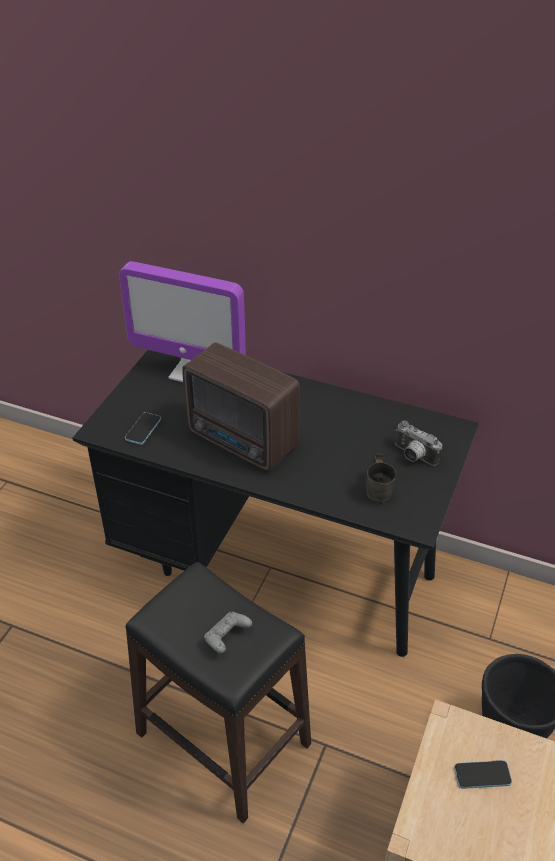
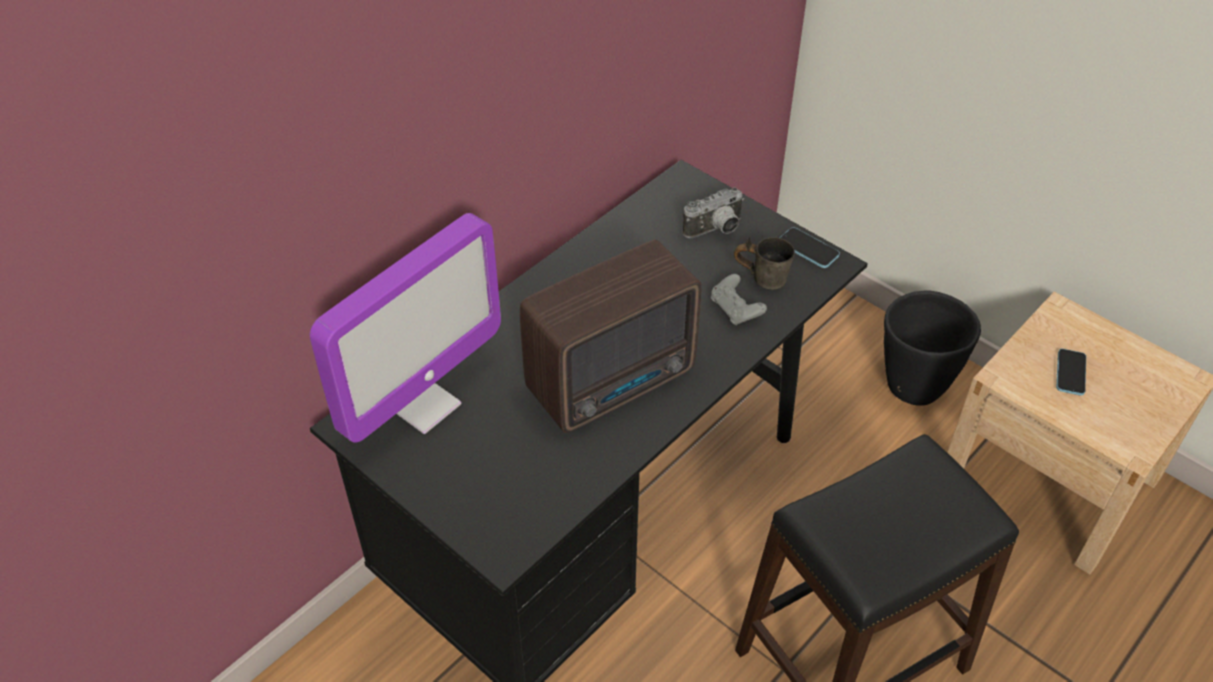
camera: 70 degrees left, 5 degrees up
phone [125,412,161,445] -> phone moved to [780,227,840,268]
grey game controller [204,611,252,653] -> grey game controller moved to [711,274,767,325]

